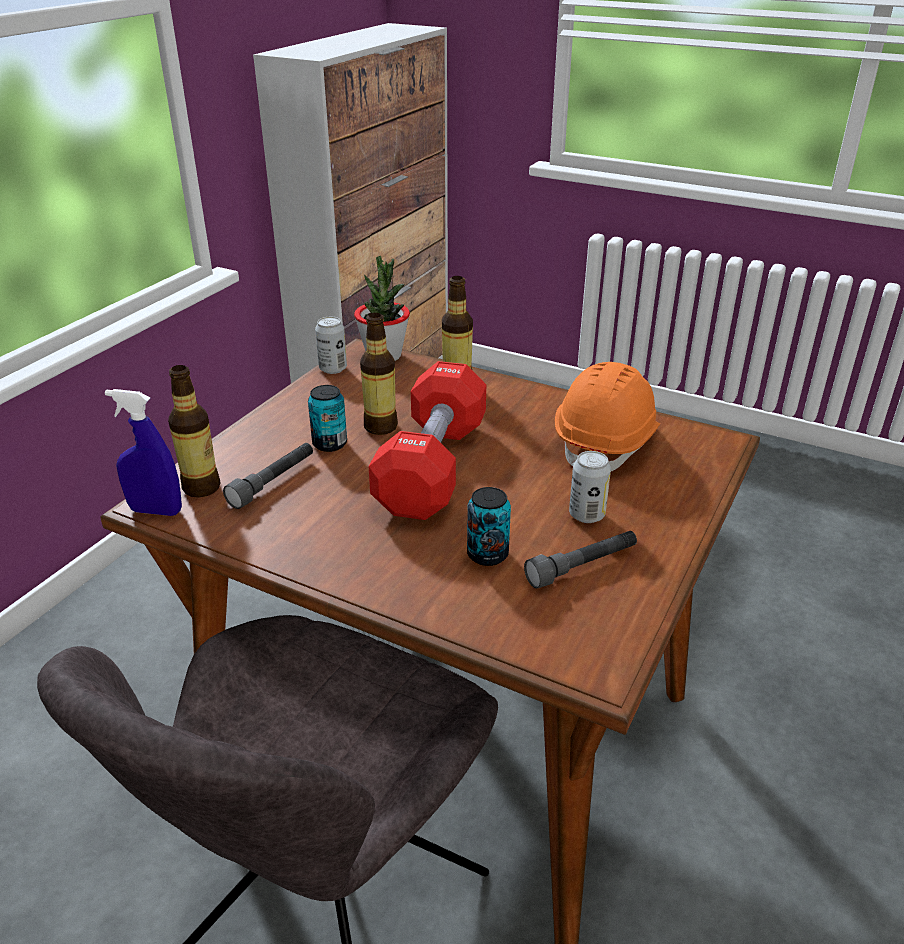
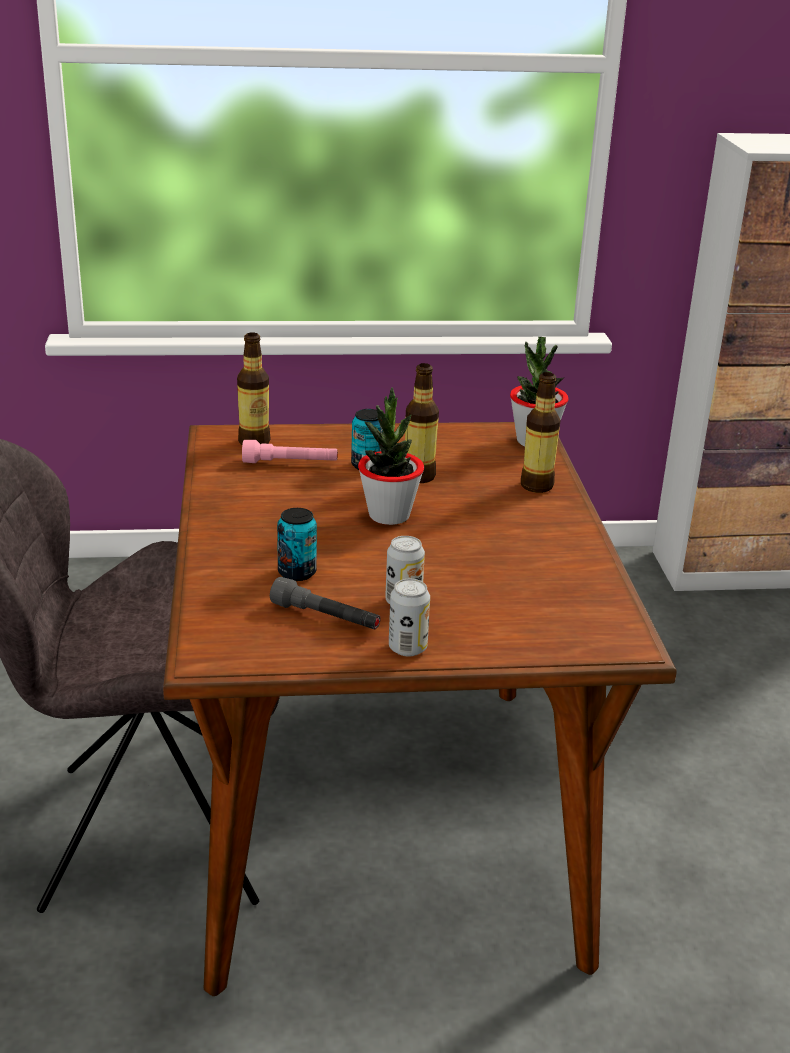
camera: 55 degrees right, 5 degrees down
blue spray bottle [105,389,182,516] -> none
grey flashlight [223,443,313,509] -> pink flashlight [242,440,338,463]
can [315,317,347,374] -> can moved to [389,578,430,657]
red dumbbell [369,361,486,520] -> potted plant [358,387,424,525]
orange hard hat [555,362,660,471] -> none

